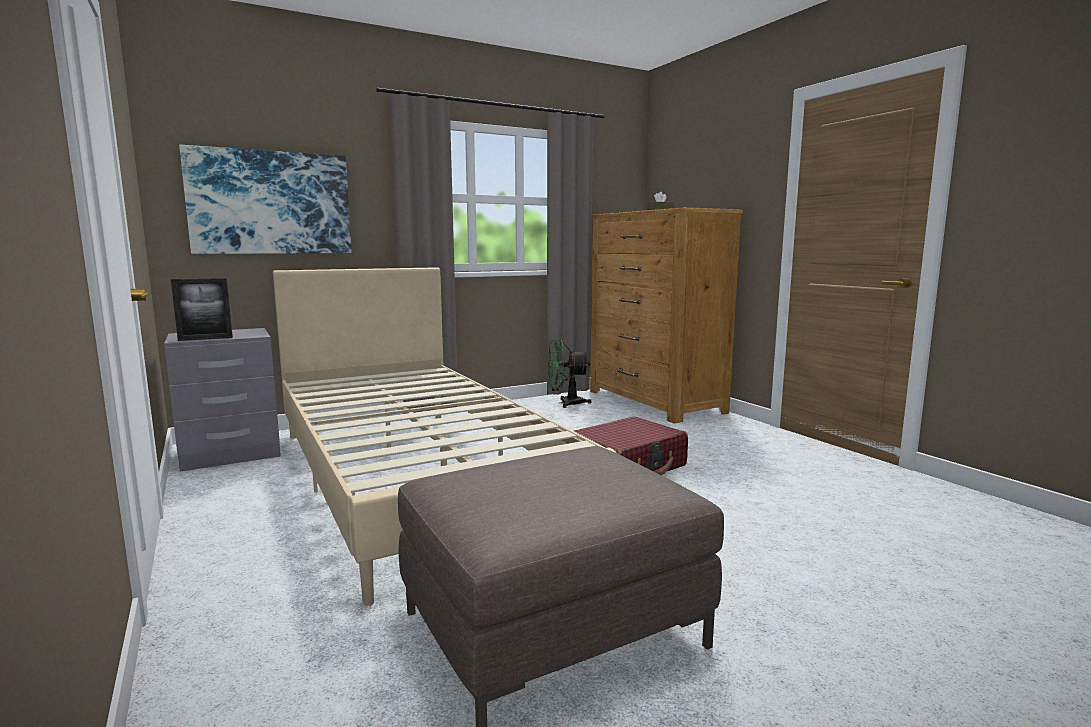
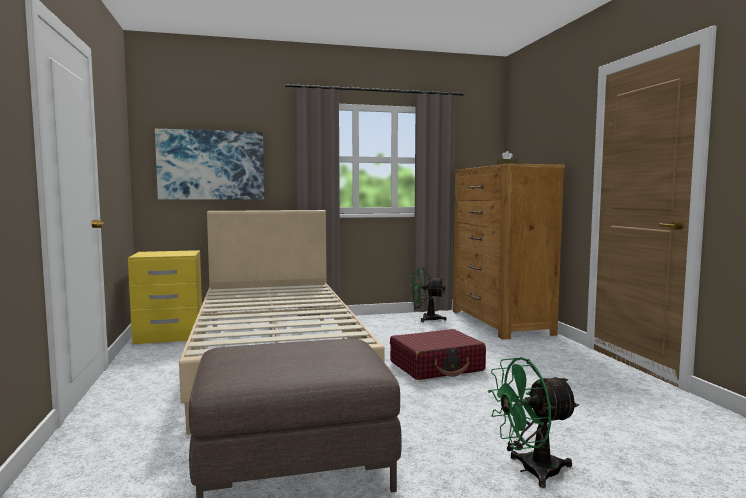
camera: 15 degrees right, 5 degrees down
grey nightstand [164,328,281,472] -> yellow nightstand [128,250,202,344]
picture frame [171,278,233,341] -> none
none -> green fan [488,357,579,488]

